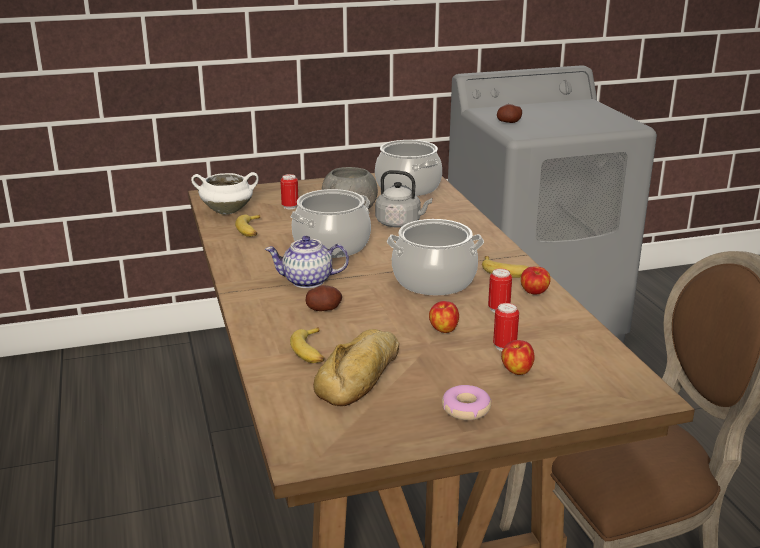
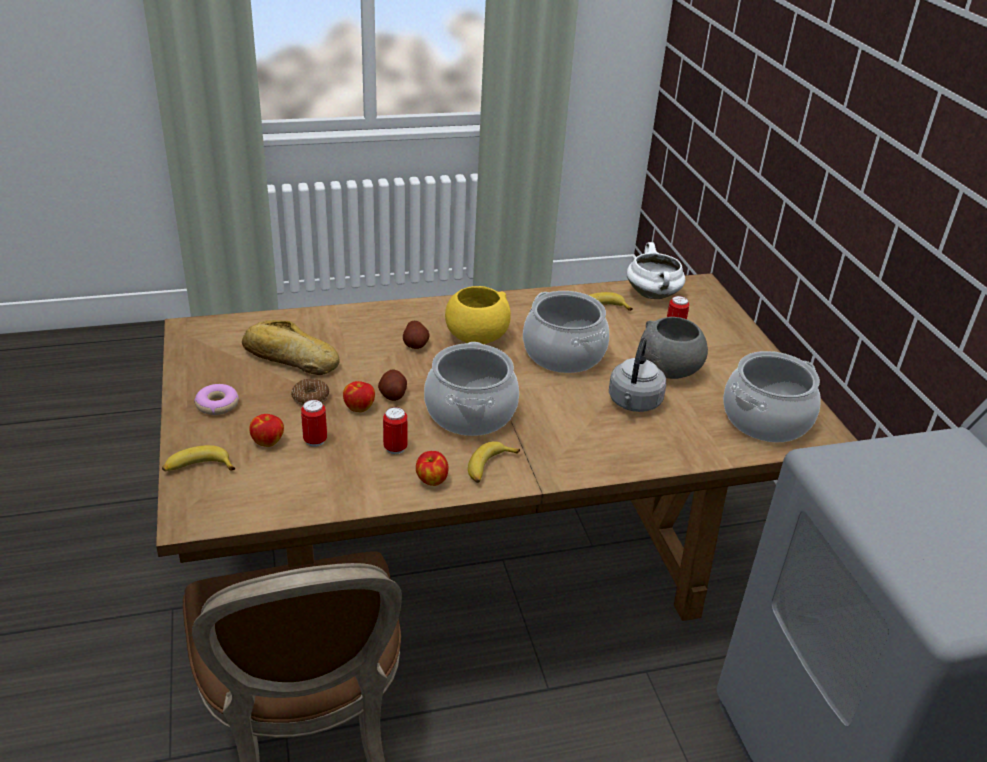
camera: 90 degrees right, 10 degrees up
teapot [265,236,349,288] -> yellow bowl [445,286,511,344]
banana [290,327,324,363] -> banana moved to [162,445,235,471]
potato [497,104,522,123] -> potato moved to [378,369,407,401]
none -> donut [291,379,329,405]

